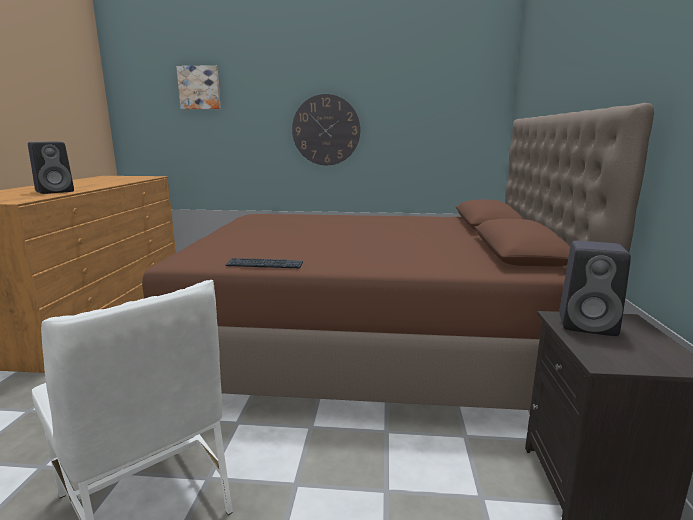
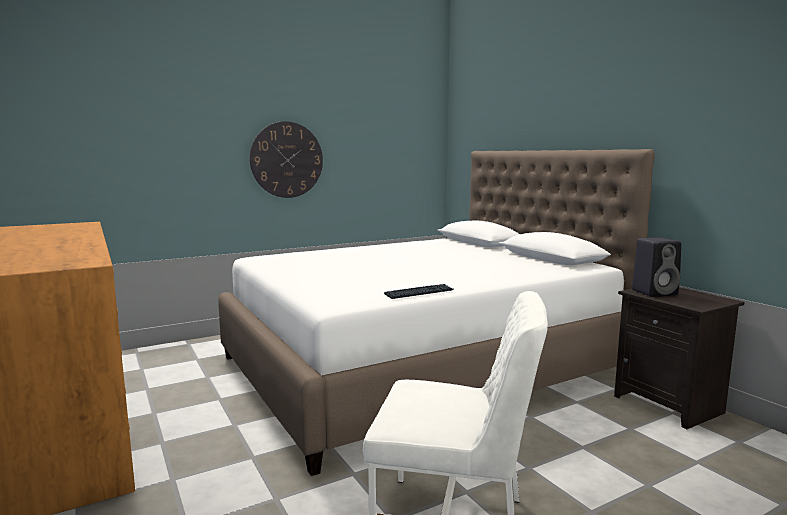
camera: 35 degrees left, 5 degrees down
black speaker [28,142,74,194] -> none
brown bed [142,103,654,410] -> white bed [218,149,655,476]
picture [176,65,221,109] -> none

